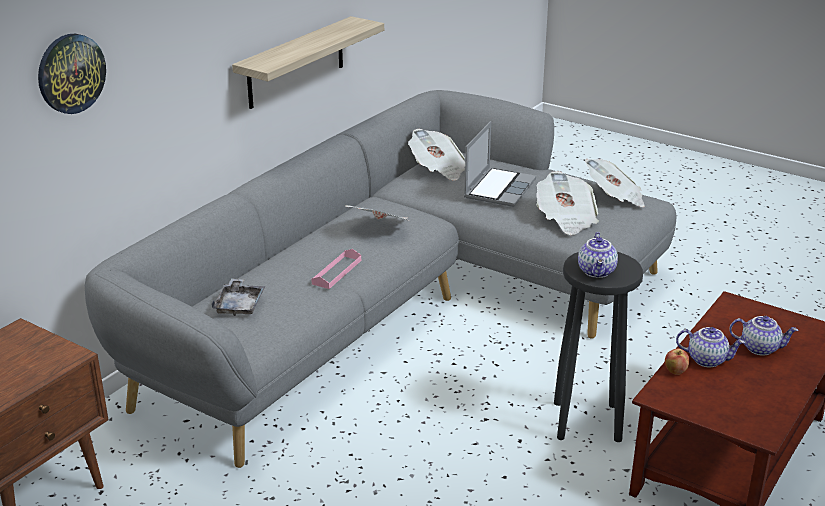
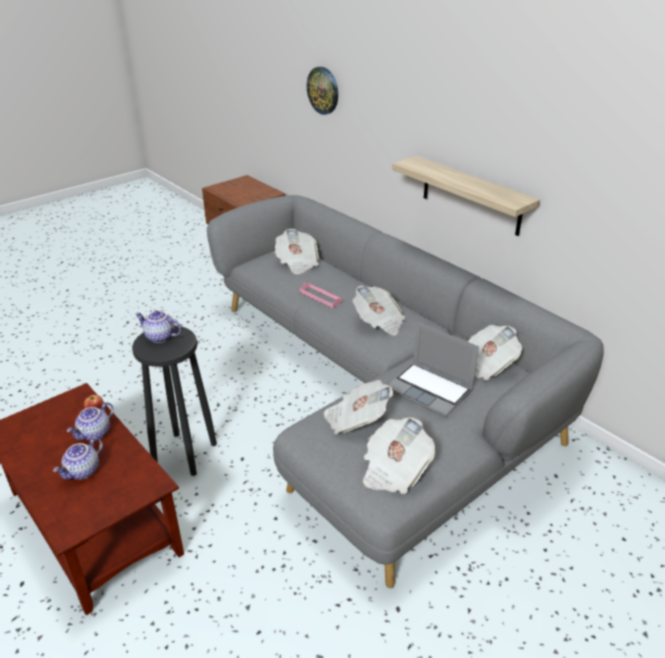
camera: 105 degrees right, 5 degrees up
grey tray [211,278,265,316] -> newspaper [275,229,319,275]

